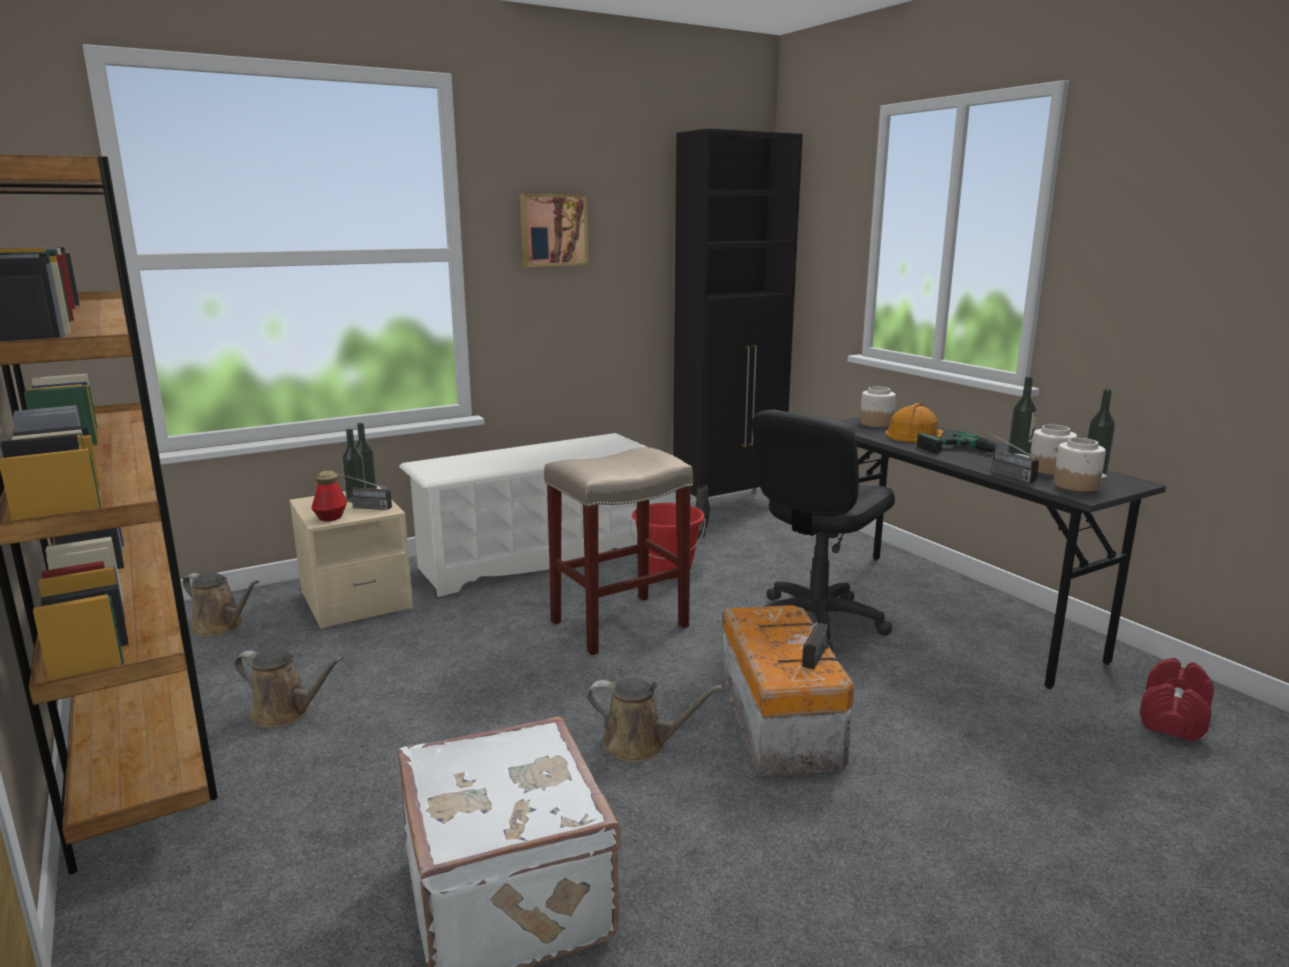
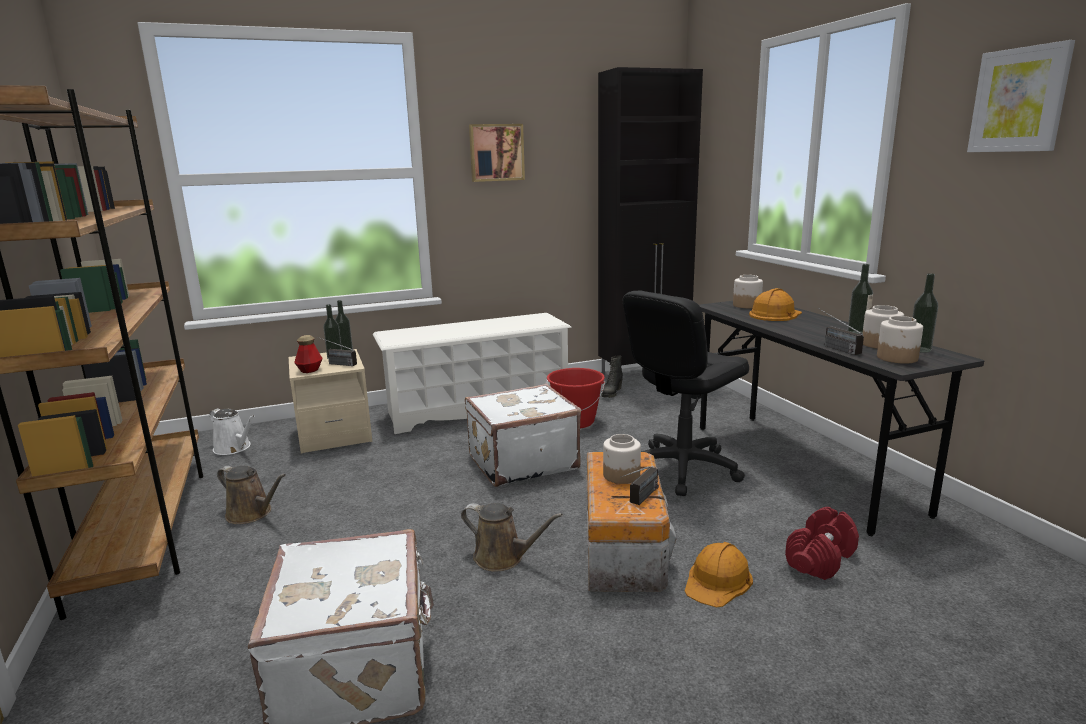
camera: 10 degrees right, 0 degrees up
brown watering can [182,573,259,636] -> white watering can [210,408,255,455]
beige stool [544,447,693,655] -> white suitcase [465,384,581,487]
power drill [917,431,998,454] -> none
red dumbbell [1140,658,1214,742] -> red dumbbell moved to [785,507,859,580]
none -> jar [603,434,641,484]
none -> orange hard hat [685,542,753,608]
none -> picture [967,40,1075,152]

